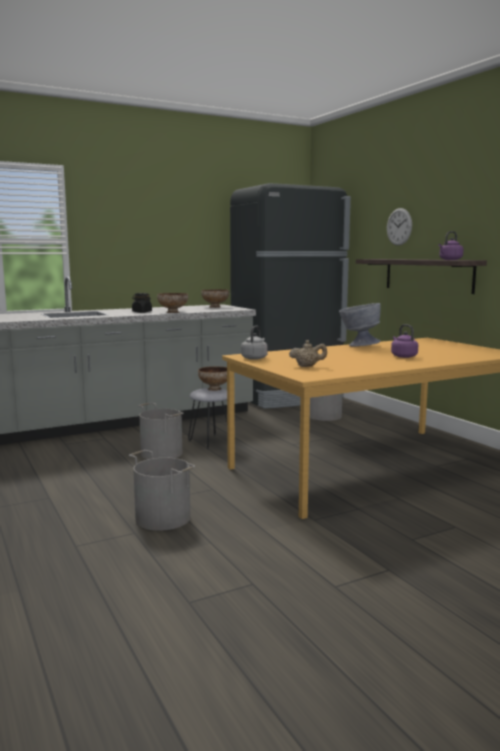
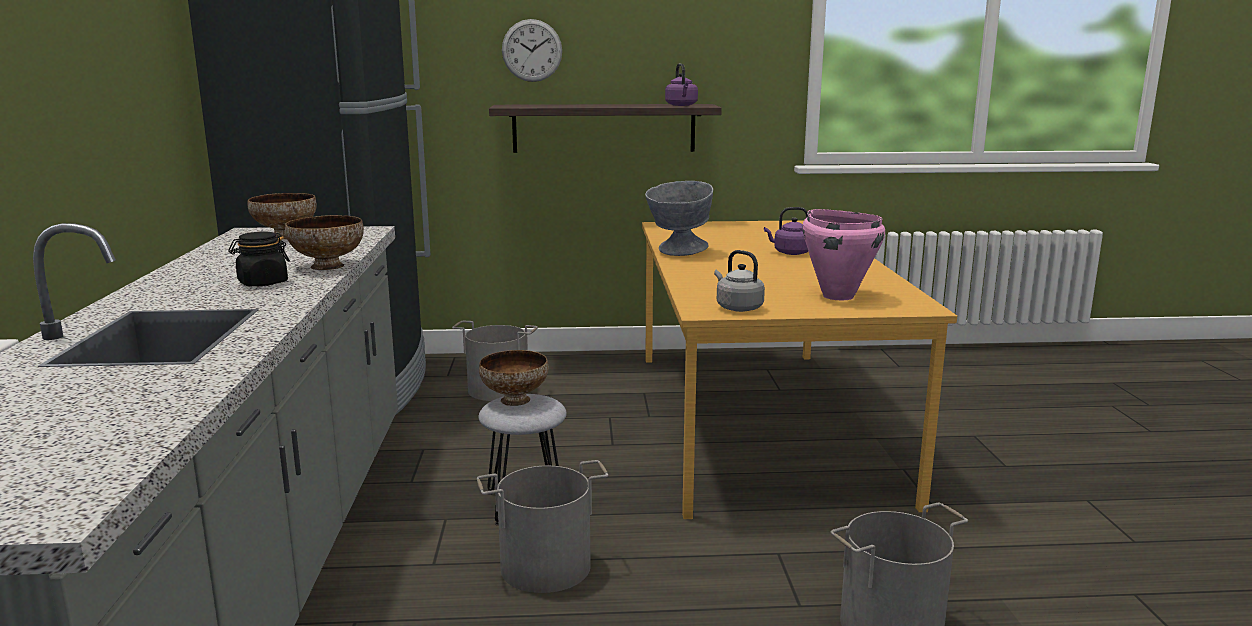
camera: 65 degrees left, 5 degrees up
beige teapot [289,340,327,367] -> pink cooking pot [802,209,885,300]

